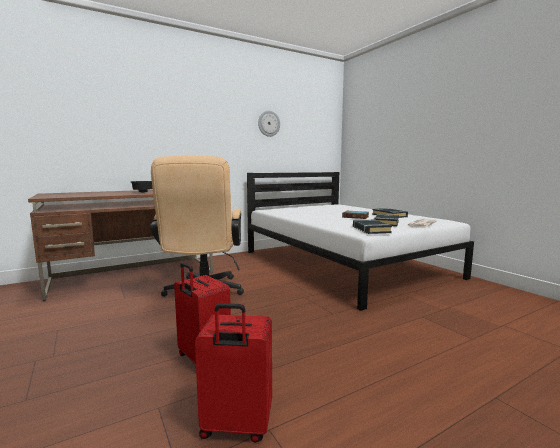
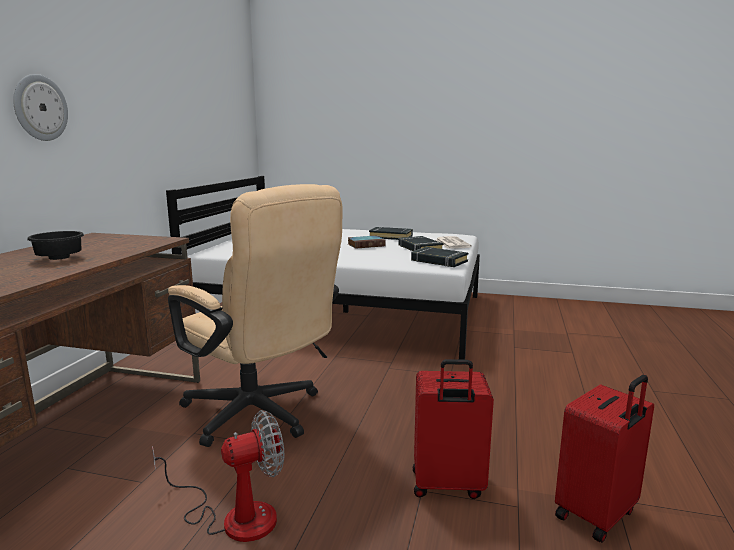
camera: 45 degrees left, 5 degrees up
wall clock [258,111,280,137] -> wall clock moved to [13,74,68,141]
none -> fan [152,410,285,542]

